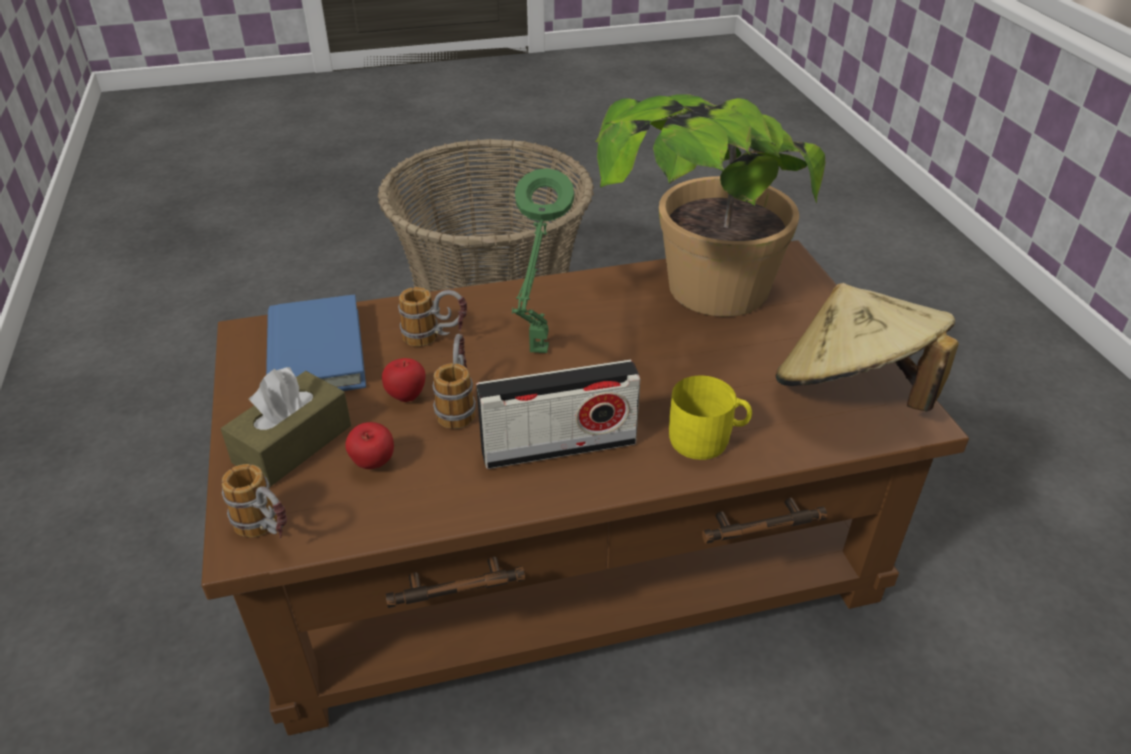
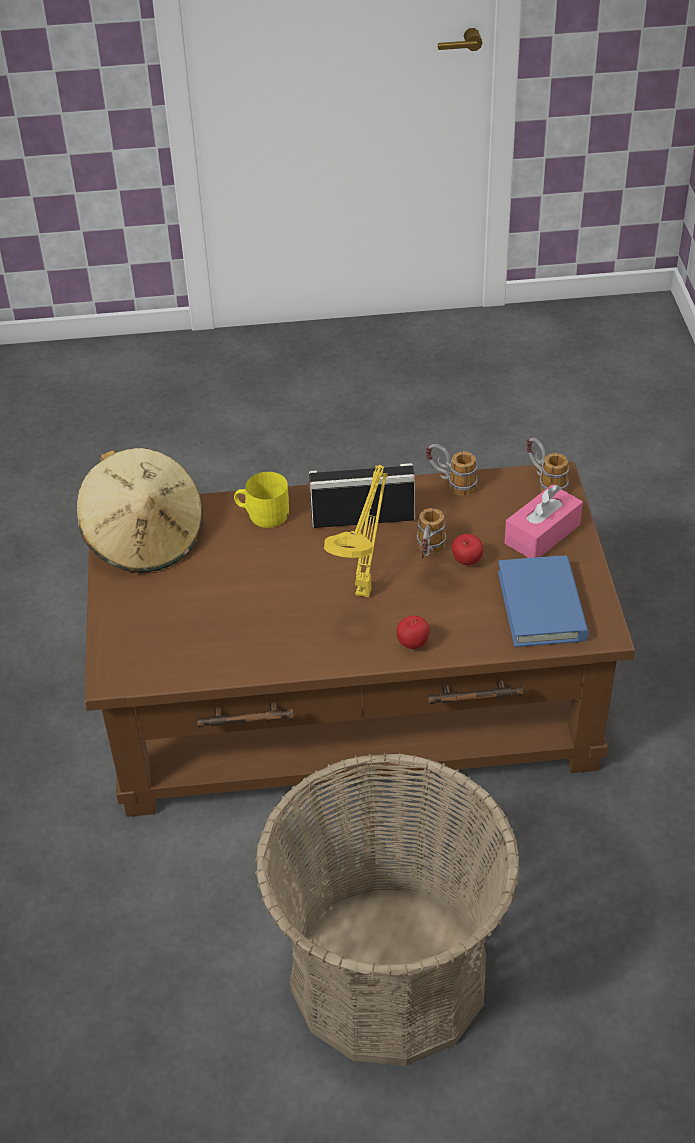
camera: 170 degrees left, 5 degrees up
brown tissue box [221,367,351,487] -> pink tissue box [505,484,583,558]
apple [345,422,394,469] -> apple moved to [397,616,430,649]
mug [398,287,467,347] -> mug moved to [426,444,478,496]
green table lamp [512,168,574,353] -> yellow table lamp [324,465,388,597]
potted plant [595,94,826,317] -> none

